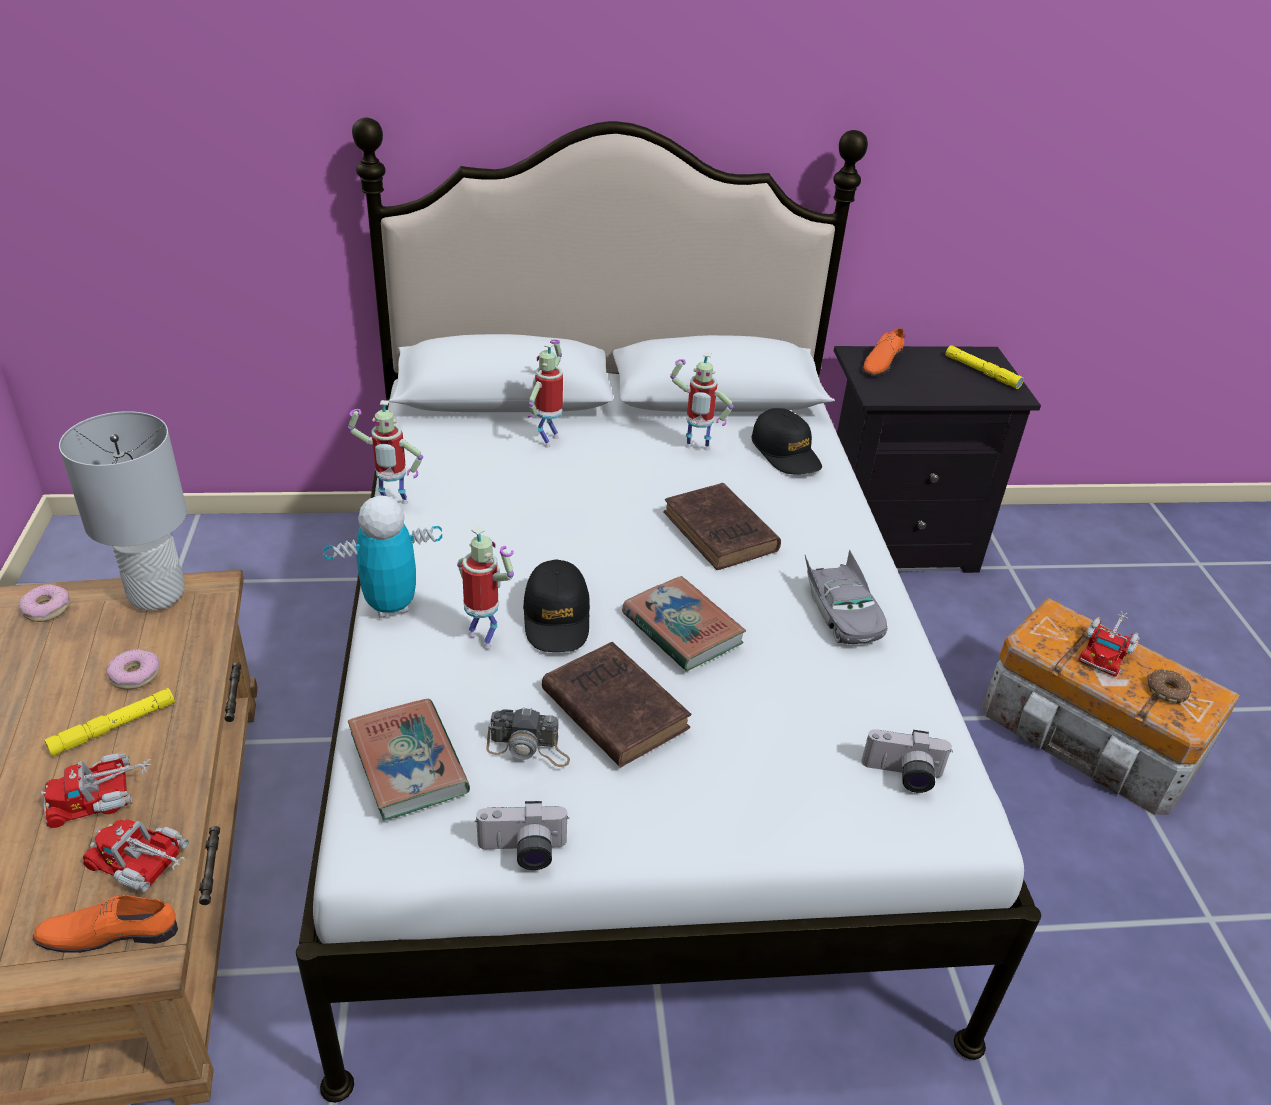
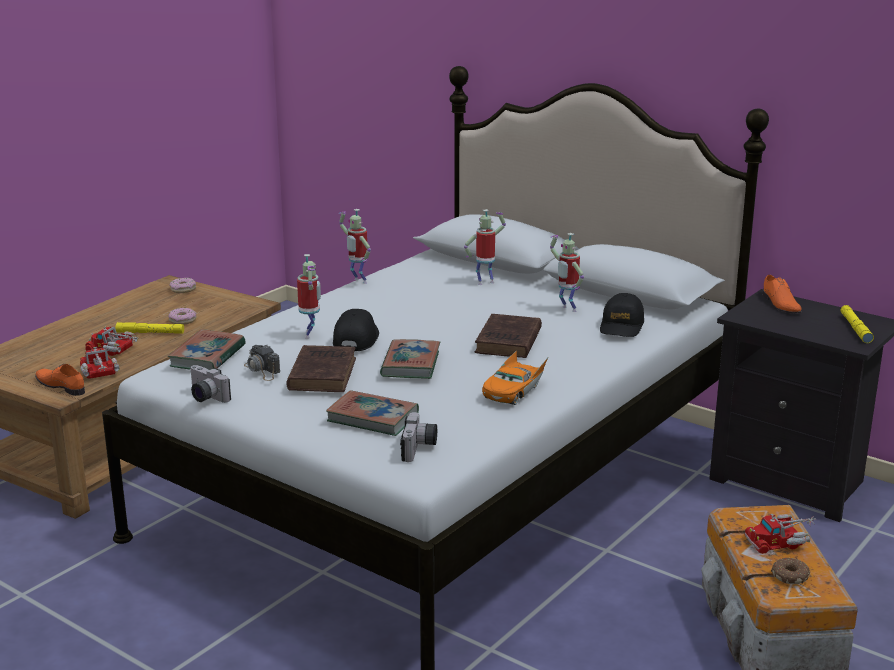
camera: 45 degrees right, 15 degrees down
grey table lamp [59,411,187,611] -> none
toy robot [323,495,442,618] -> none
black cap [523,559,590,652] -> black cap turned 150 degrees clockwise [333,309,379,351]
grey toy car [805,549,887,644] -> orange toy car [482,350,548,405]
camera [861,730,953,793] -> camera turned 135 degrees counterclockwise [400,412,437,462]
orange shoe [863,328,904,376] -> orange shoe turned 90 degrees counterclockwise [763,275,802,314]
none -> book [326,390,419,436]

